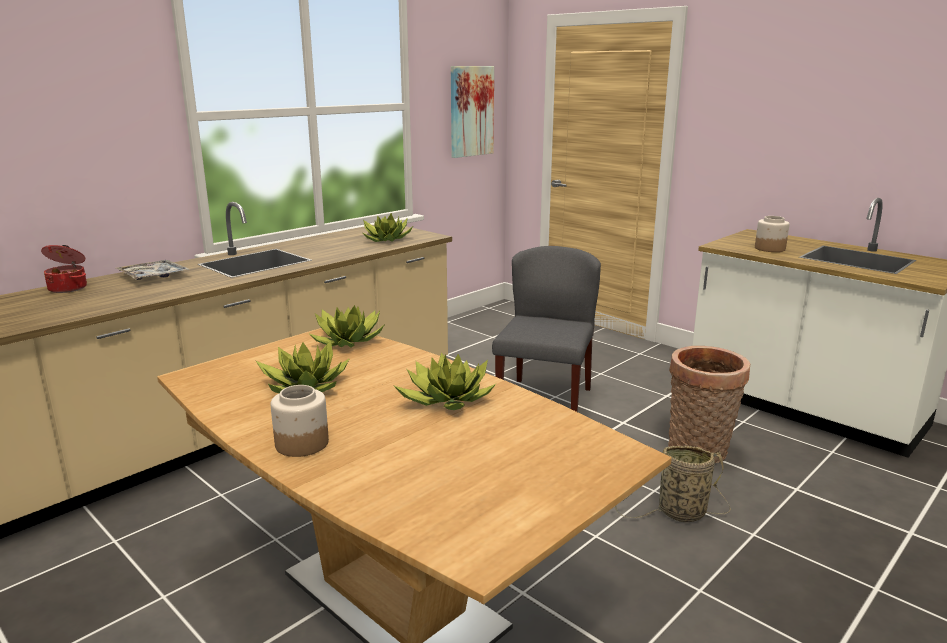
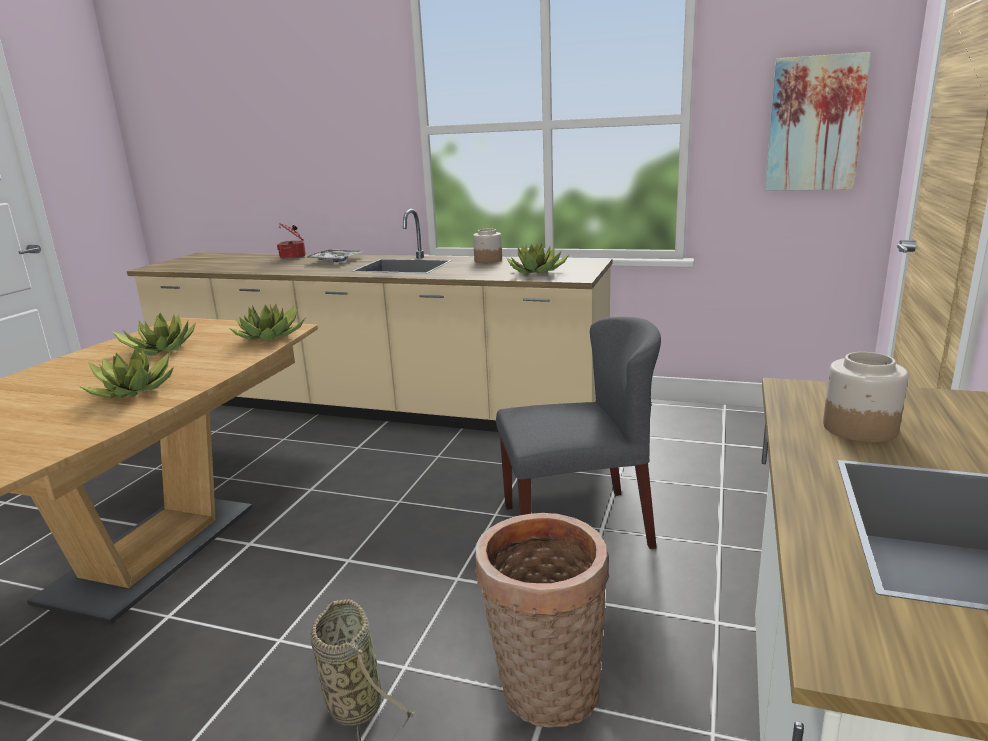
camera: 65 degrees right, 0 degrees up
jar [271,385,329,457] -> jar moved to [473,229,502,263]

